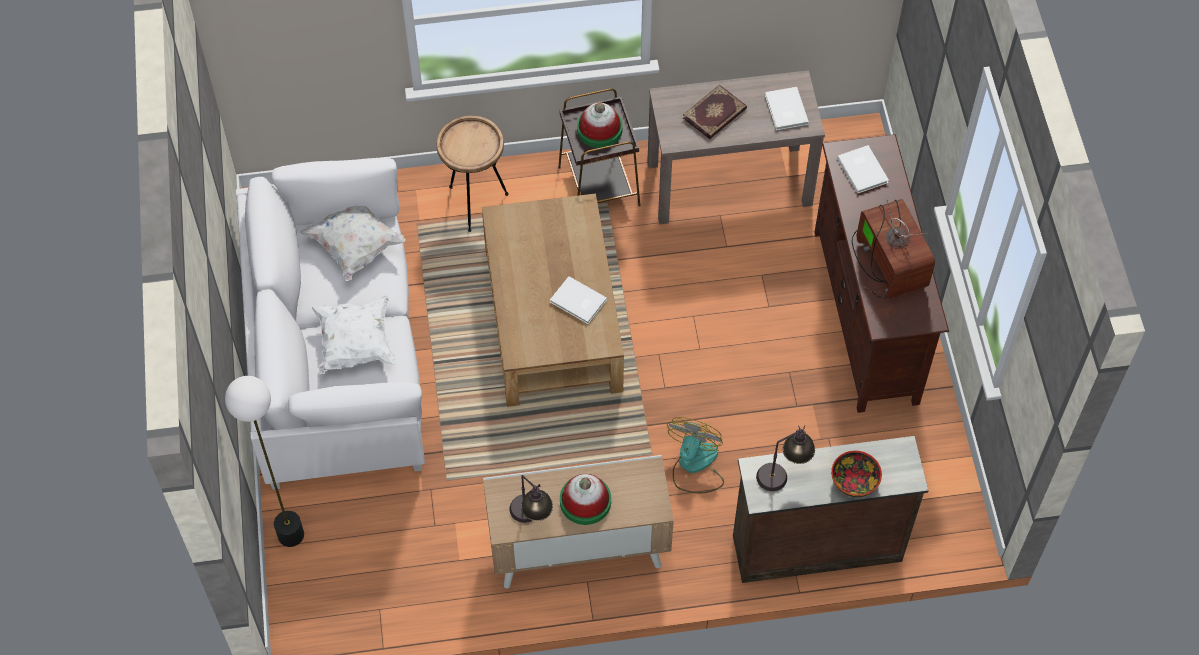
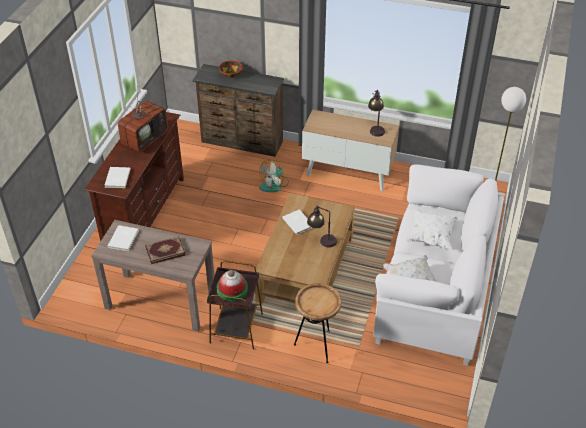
camera: 155 degrees left, 15 degrees down
hat [560,474,611,525] -> none
table lamp [756,426,815,491] -> table lamp moved to [307,206,337,247]
television [852,199,935,299] -> television turned 150 degrees counterclockwise [118,86,168,152]

